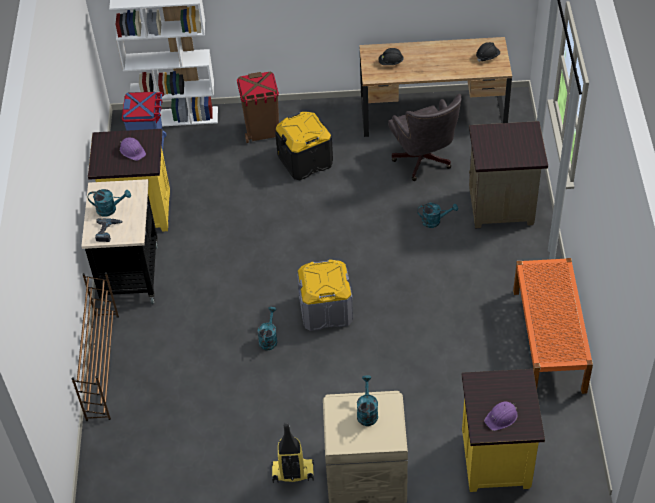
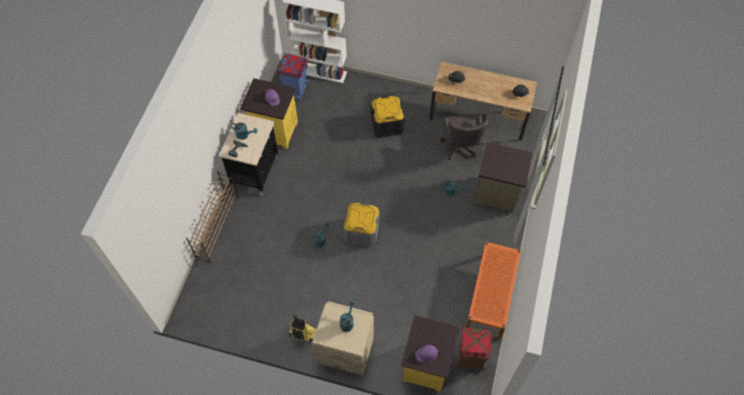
camera: 15 degrees right, 10 degrees up
brown trash can [237,72,279,143] -> brown trash can moved to [456,328,492,370]

